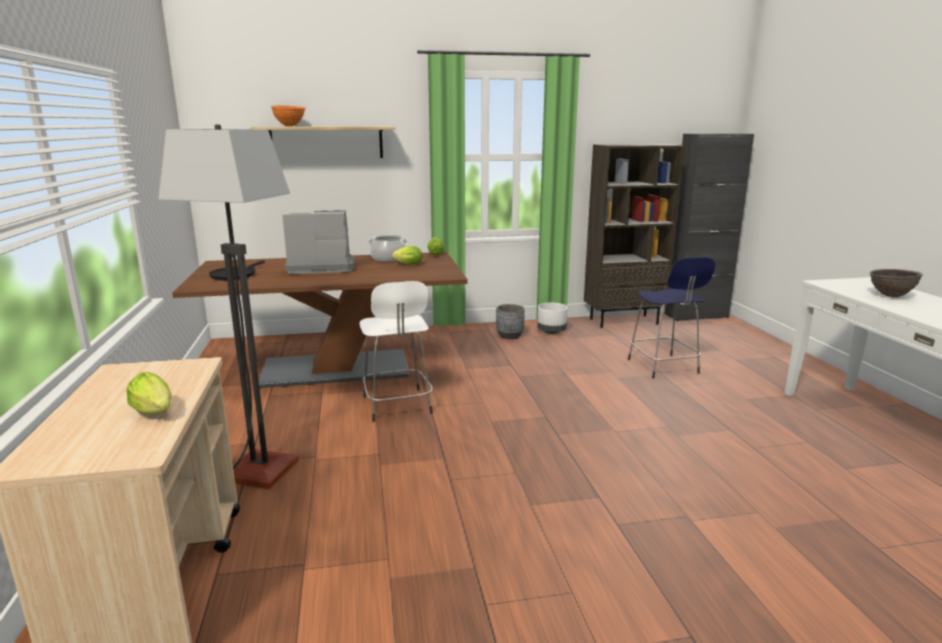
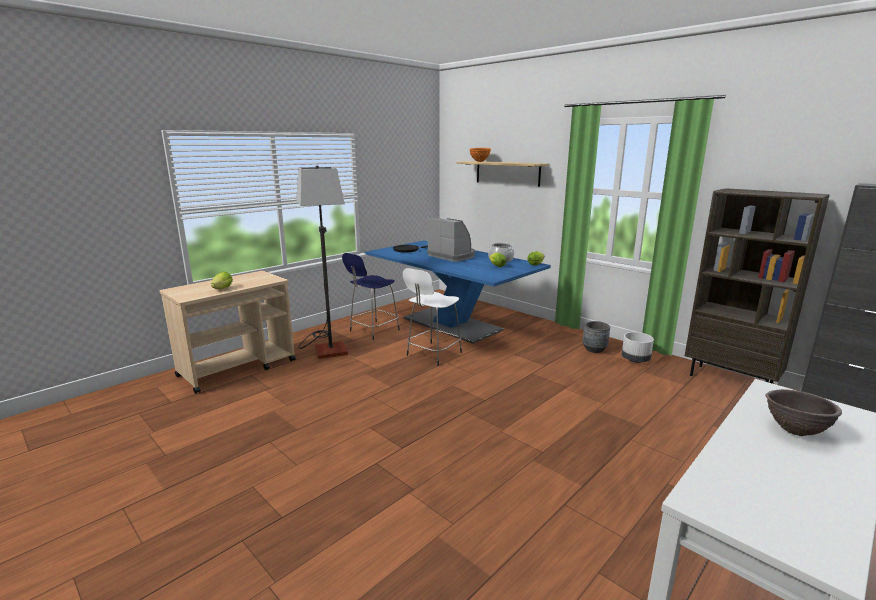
camera: 55 degrees right, 0 degrees up
brown dining table [172,252,468,388] -> blue dining table [365,240,551,344]
blue stool [628,257,715,379] -> blue stool moved to [342,253,400,340]

